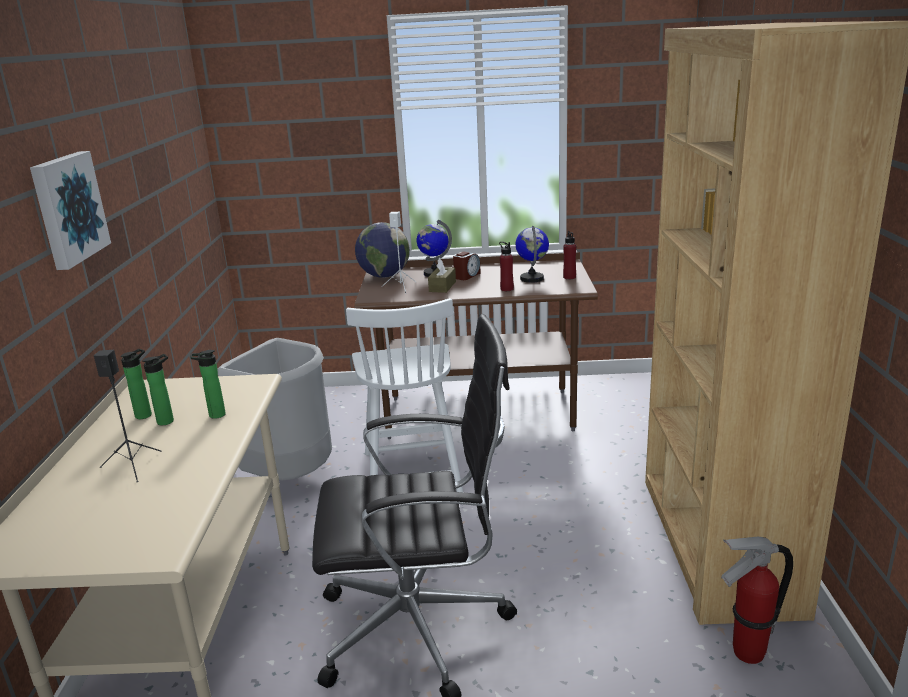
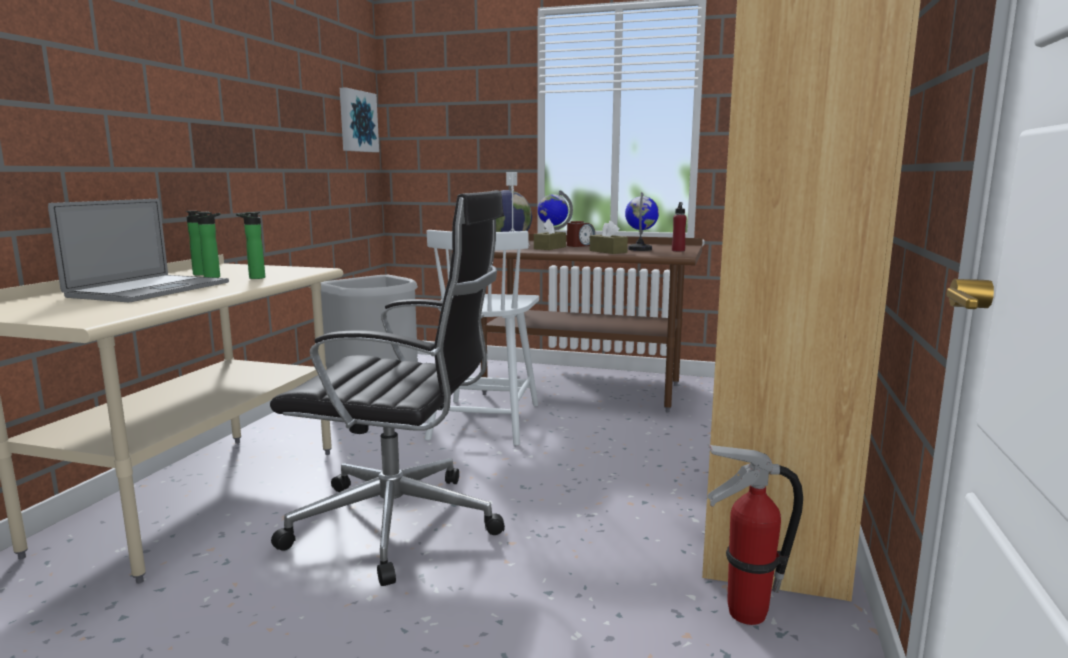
camera: 15 degrees right, 10 degrees down
picture [30,151,111,270] -> picture moved to [340,88,379,152]
black speaker [94,350,161,482] -> laptop [48,199,229,302]
red bottle [499,241,514,291] -> brown tissue box [590,221,628,254]

